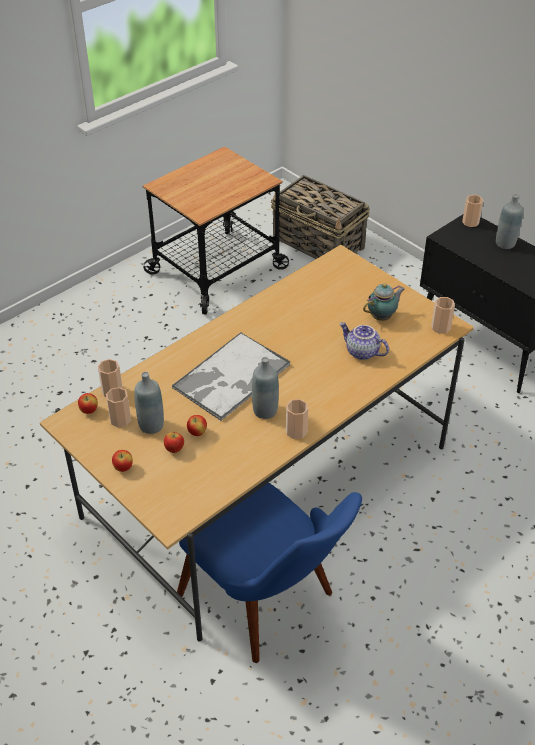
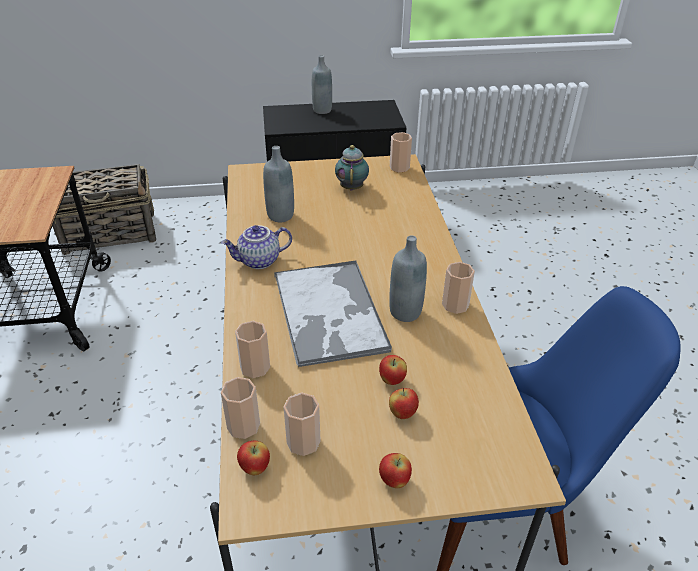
camera: 55 degrees left, 5 degrees down
grey bottle [134,372,164,434] -> grey bottle moved to [263,146,294,223]
teapot [339,322,389,360] -> teapot moved to [221,225,292,269]
cup [462,195,483,227] -> cup moved to [235,321,270,378]

